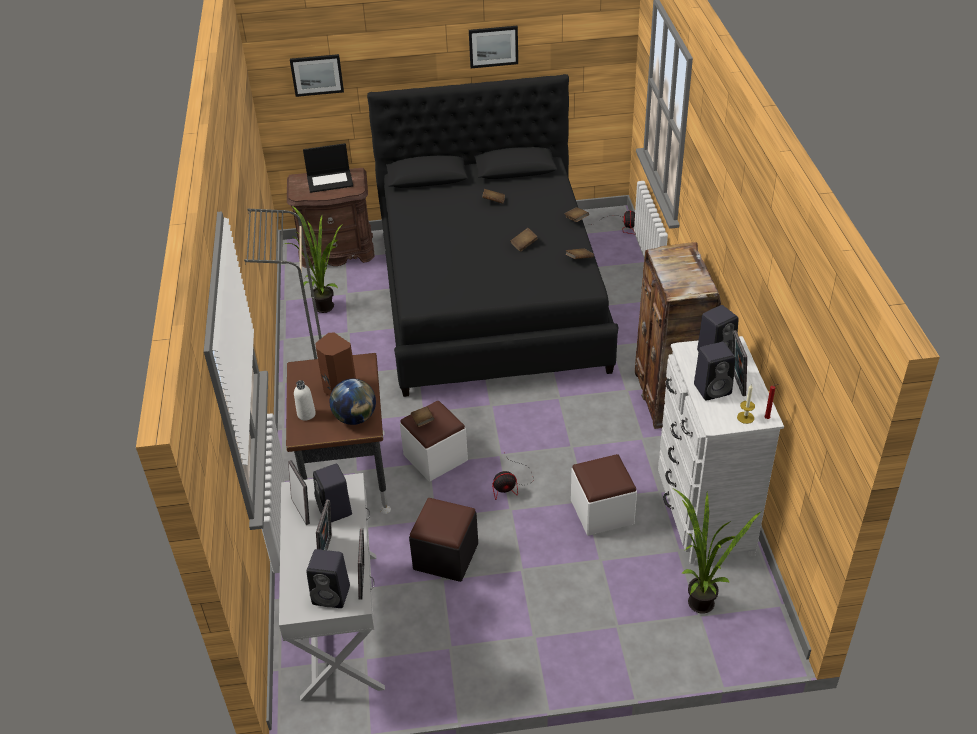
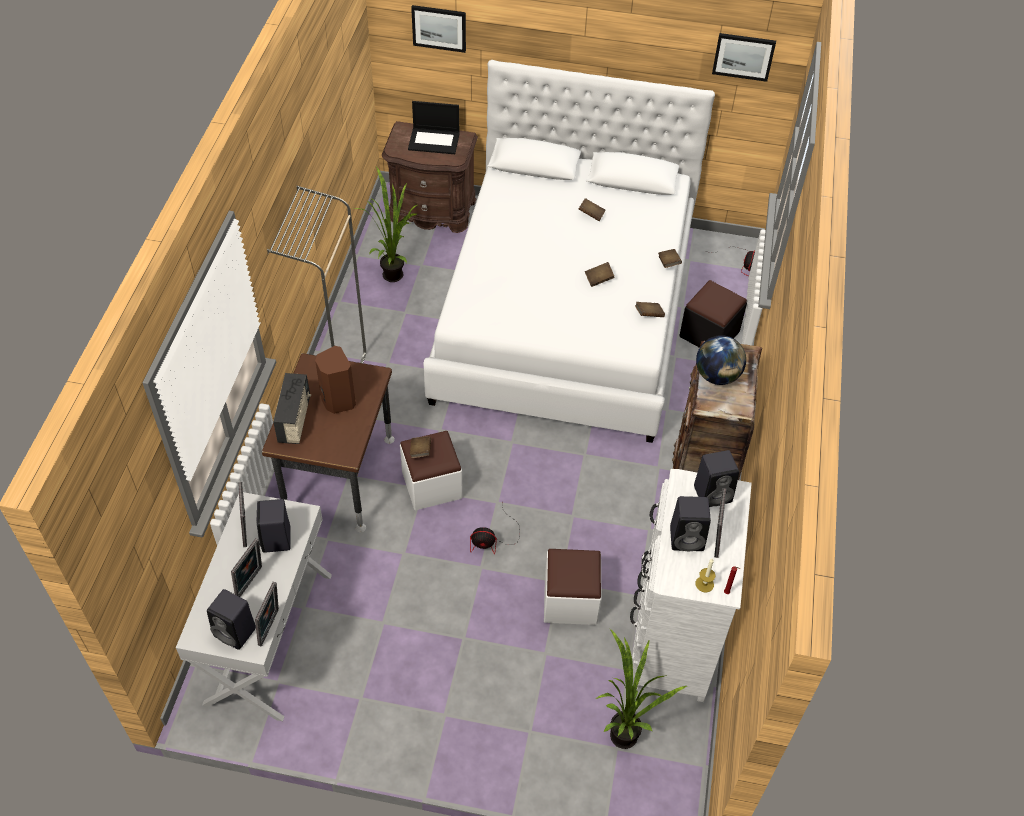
camera: 15 degrees right, 10 degrees up
white bottle [294,380,316,421] -> radio [273,373,311,444]
globe [330,379,376,425] -> globe moved to [696,335,746,385]
black bed [367,74,619,397] -> white bed [423,60,715,443]
black ottoman [409,498,478,582] -> black ottoman moved to [679,280,747,348]
picture [469,26,518,68] -> picture moved to [712,33,776,82]

